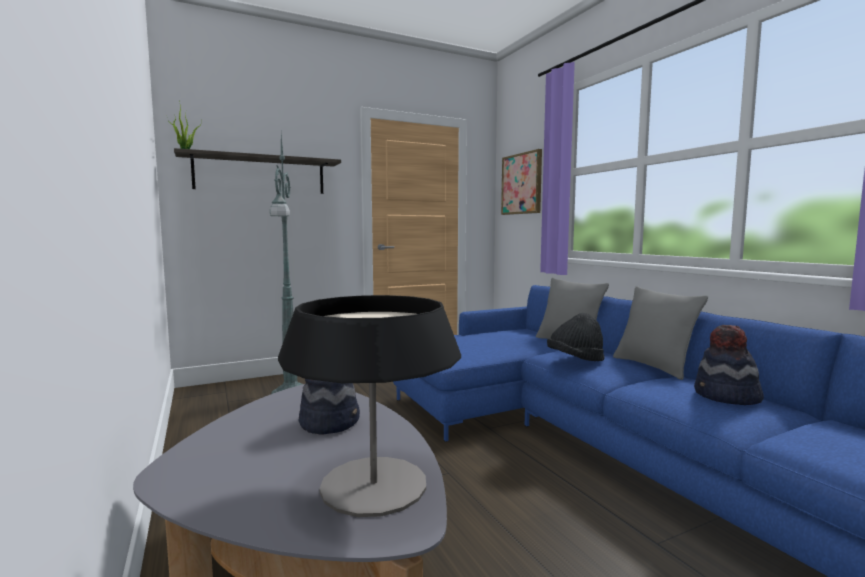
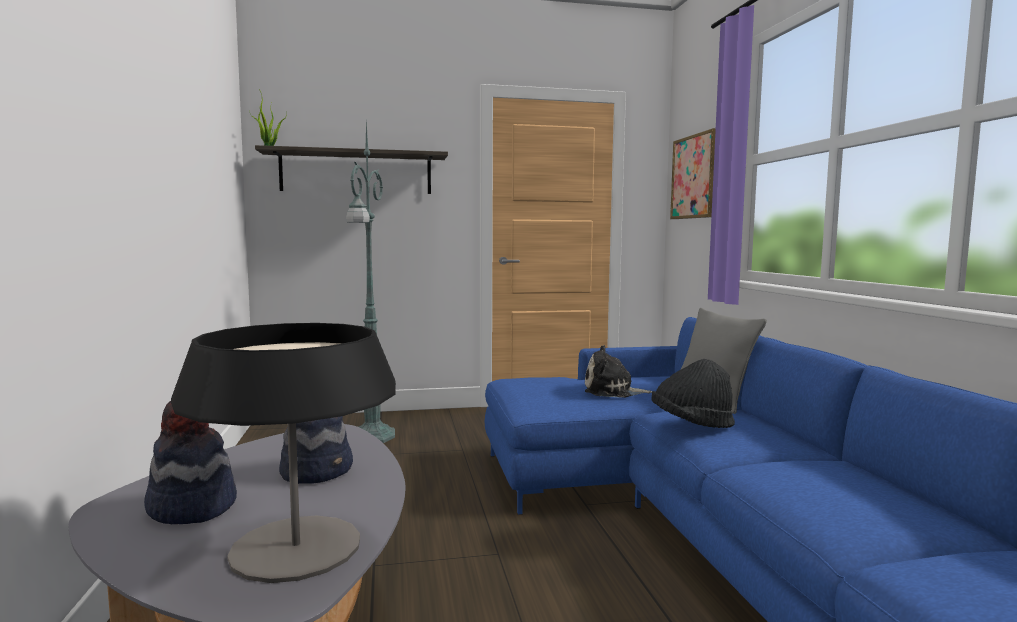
camera: 15 degrees right, 0 degrees up
grey pillow [613,286,708,380] -> none
hat [694,325,764,405] -> hat moved to [144,401,237,524]
none -> plush toy [585,345,652,398]

